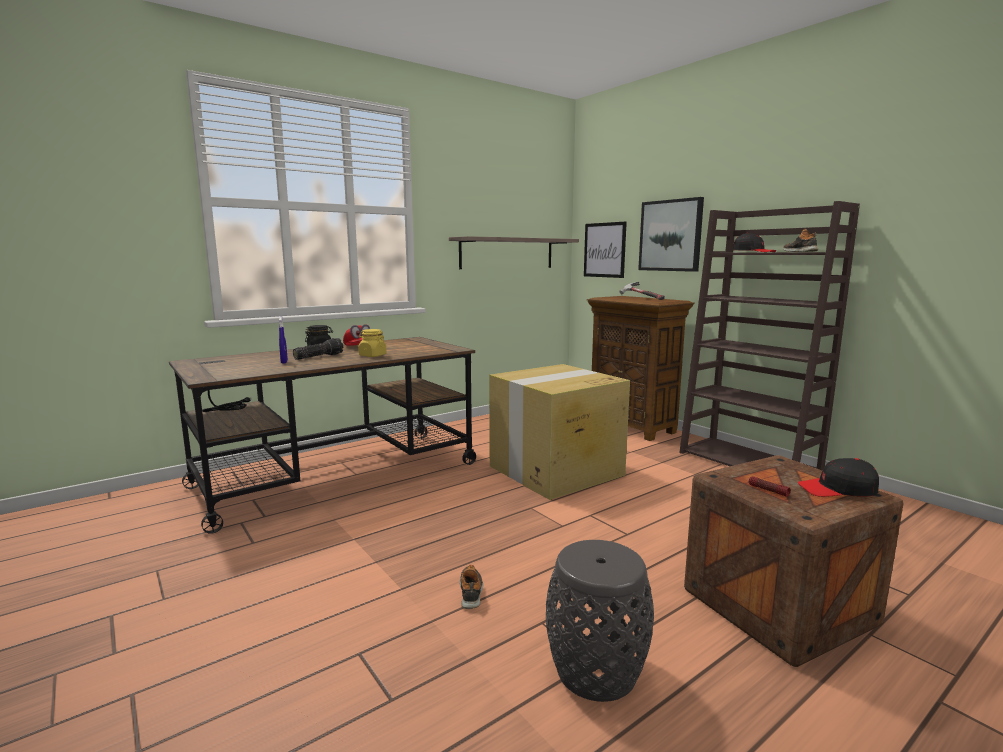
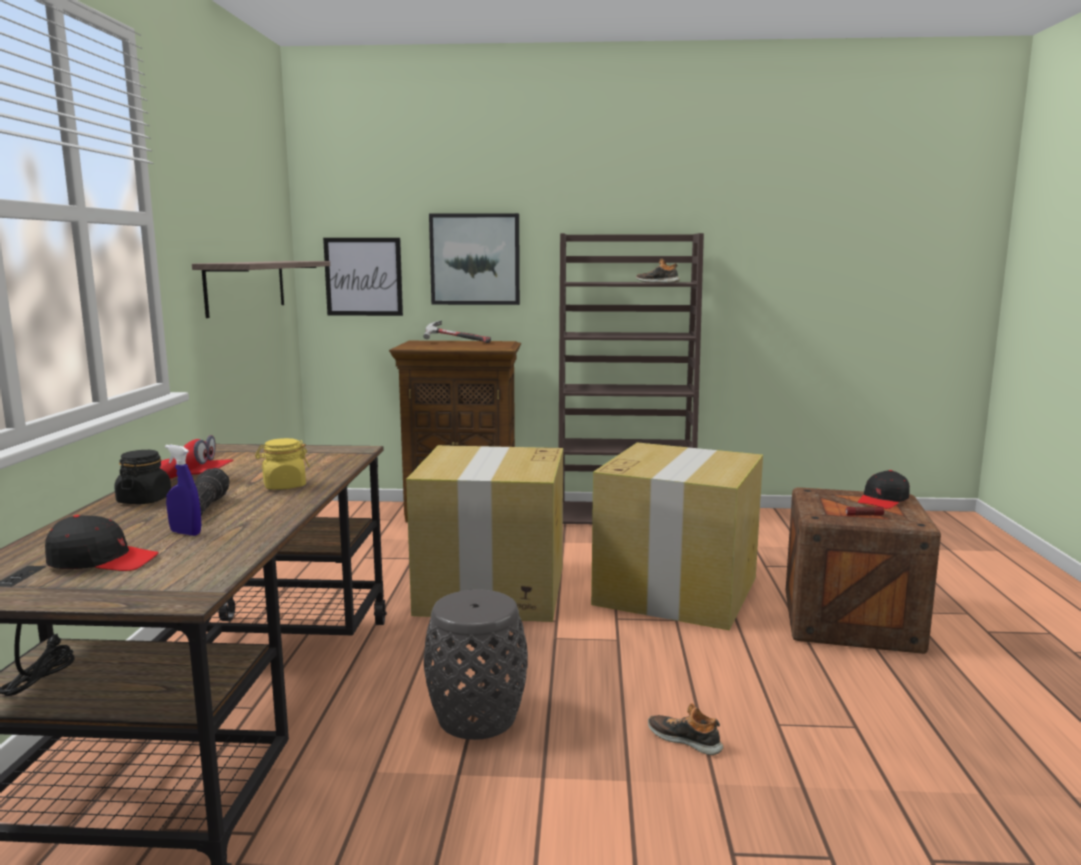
camera: 50 degrees left, 0 degrees up
grey stool [546,540,654,702] -> grey stool moved to [424,590,528,740]
black cap [733,233,776,252] -> black cap moved to [45,515,159,571]
none -> cardboard box [591,442,763,631]

